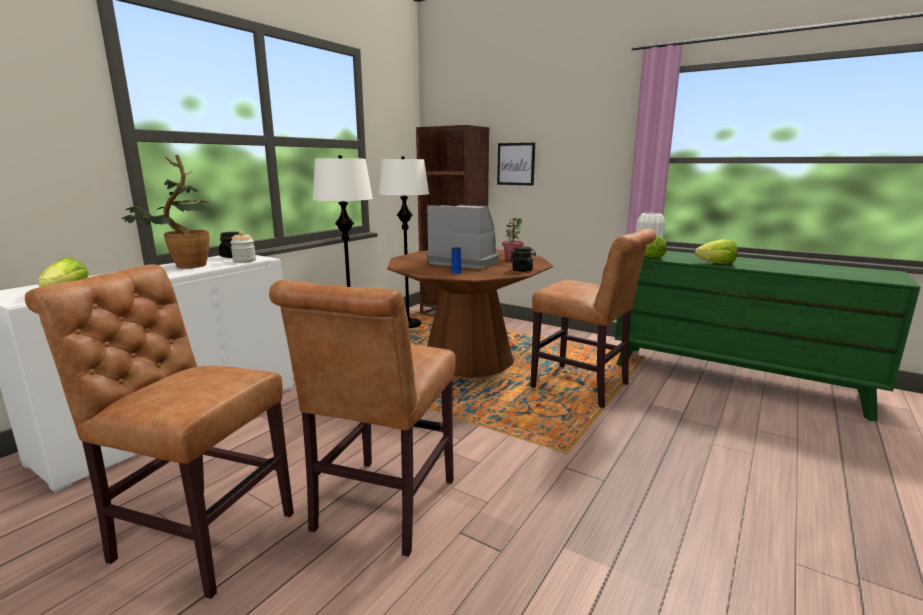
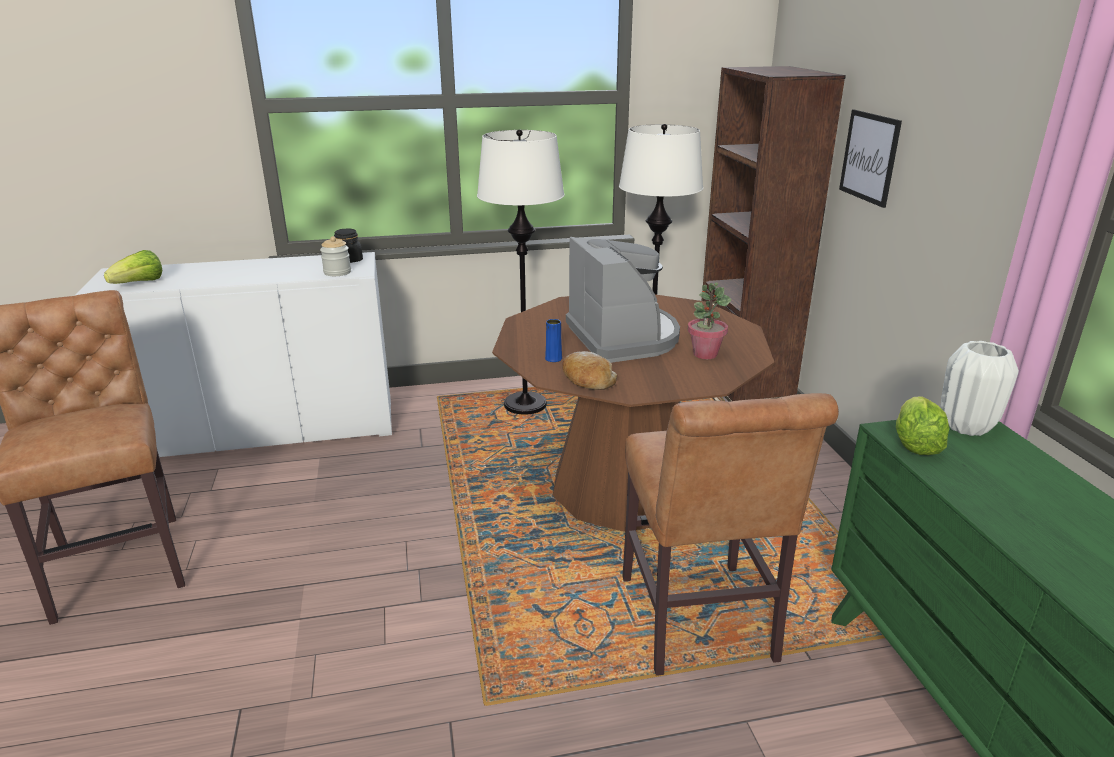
camera: 45 degrees right, 10 degrees up
potted plant [121,155,211,268] -> none
brown chair [269,280,456,557] -> none
black jar [510,246,536,272] -> none
lettuce [695,239,738,264] -> none
none -> bread [562,351,617,390]

